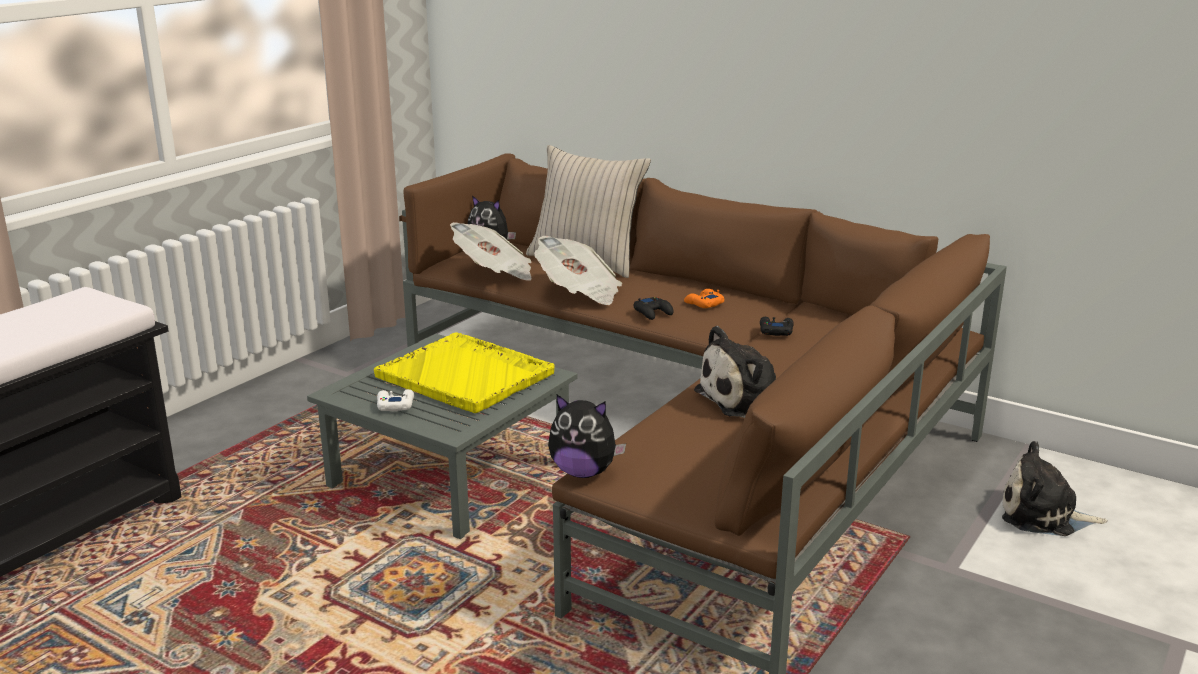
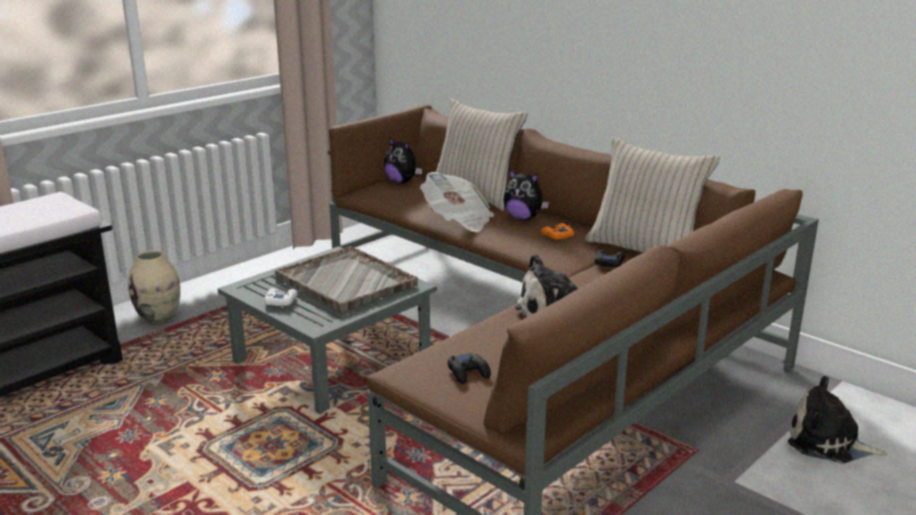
camera: 10 degrees right, 0 degrees up
yellow tray [374,332,555,413] -> grey tray [275,246,418,313]
newspaper [450,222,532,281] -> none
plush toy [548,395,626,478] -> plush toy moved to [503,170,549,220]
black game controller [633,297,674,320] -> black game controller moved to [447,353,491,384]
none -> beige vase [128,250,180,323]
none -> beige pillow [585,137,720,252]

